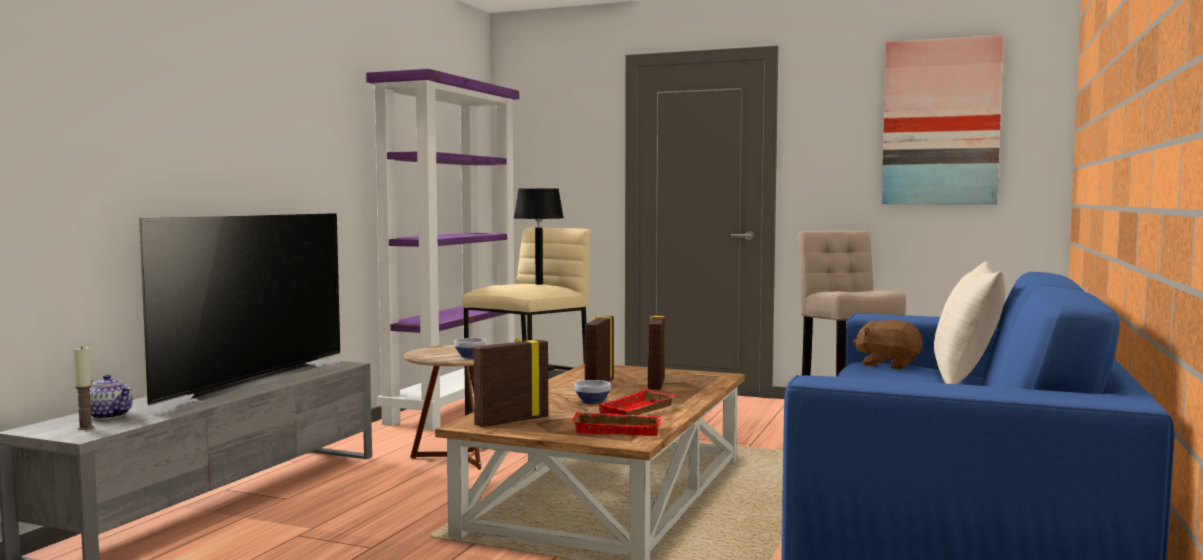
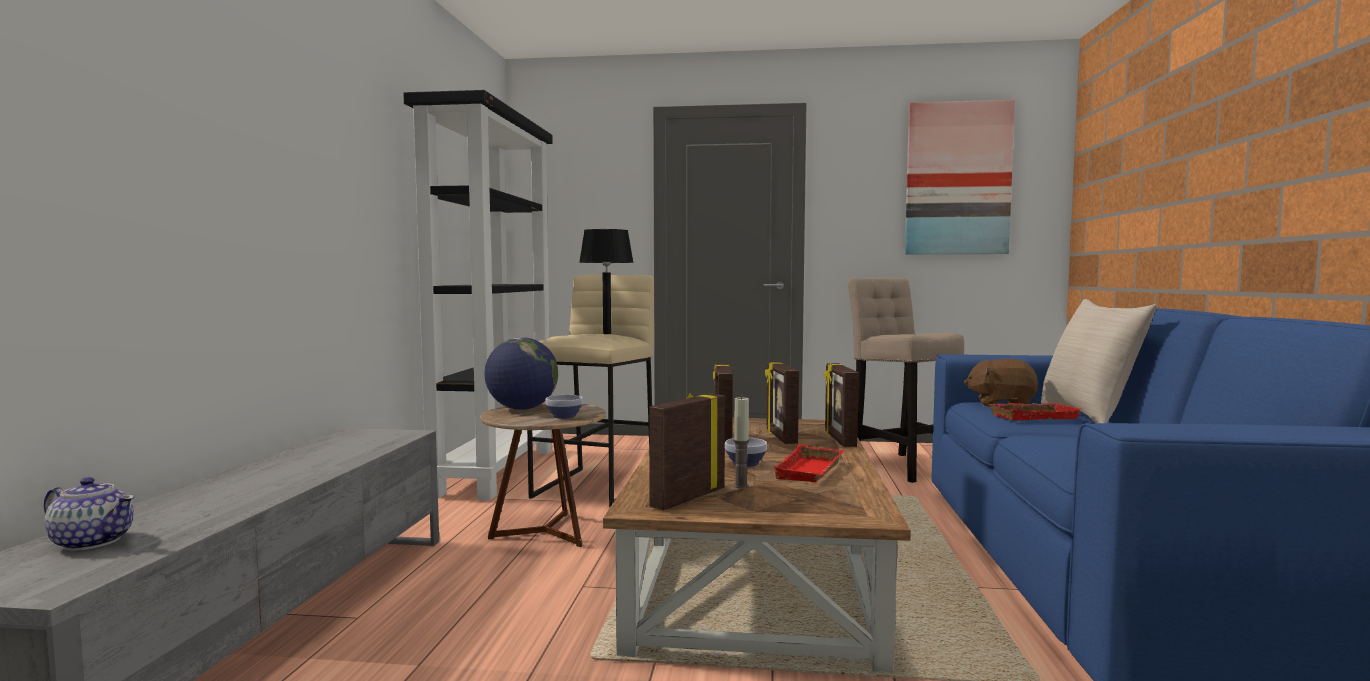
camera: 15 degrees left, 0 degrees up
candle [74,346,94,430] -> candle moved to [733,396,749,488]
television [139,213,340,405] -> none
purple bookcase [366,69,519,430] -> black bookcase [403,90,553,500]
red tray [572,412,661,436] -> red tray moved to [986,403,1081,421]
none -> globe [484,337,558,410]
none -> picture frame [824,363,859,447]

